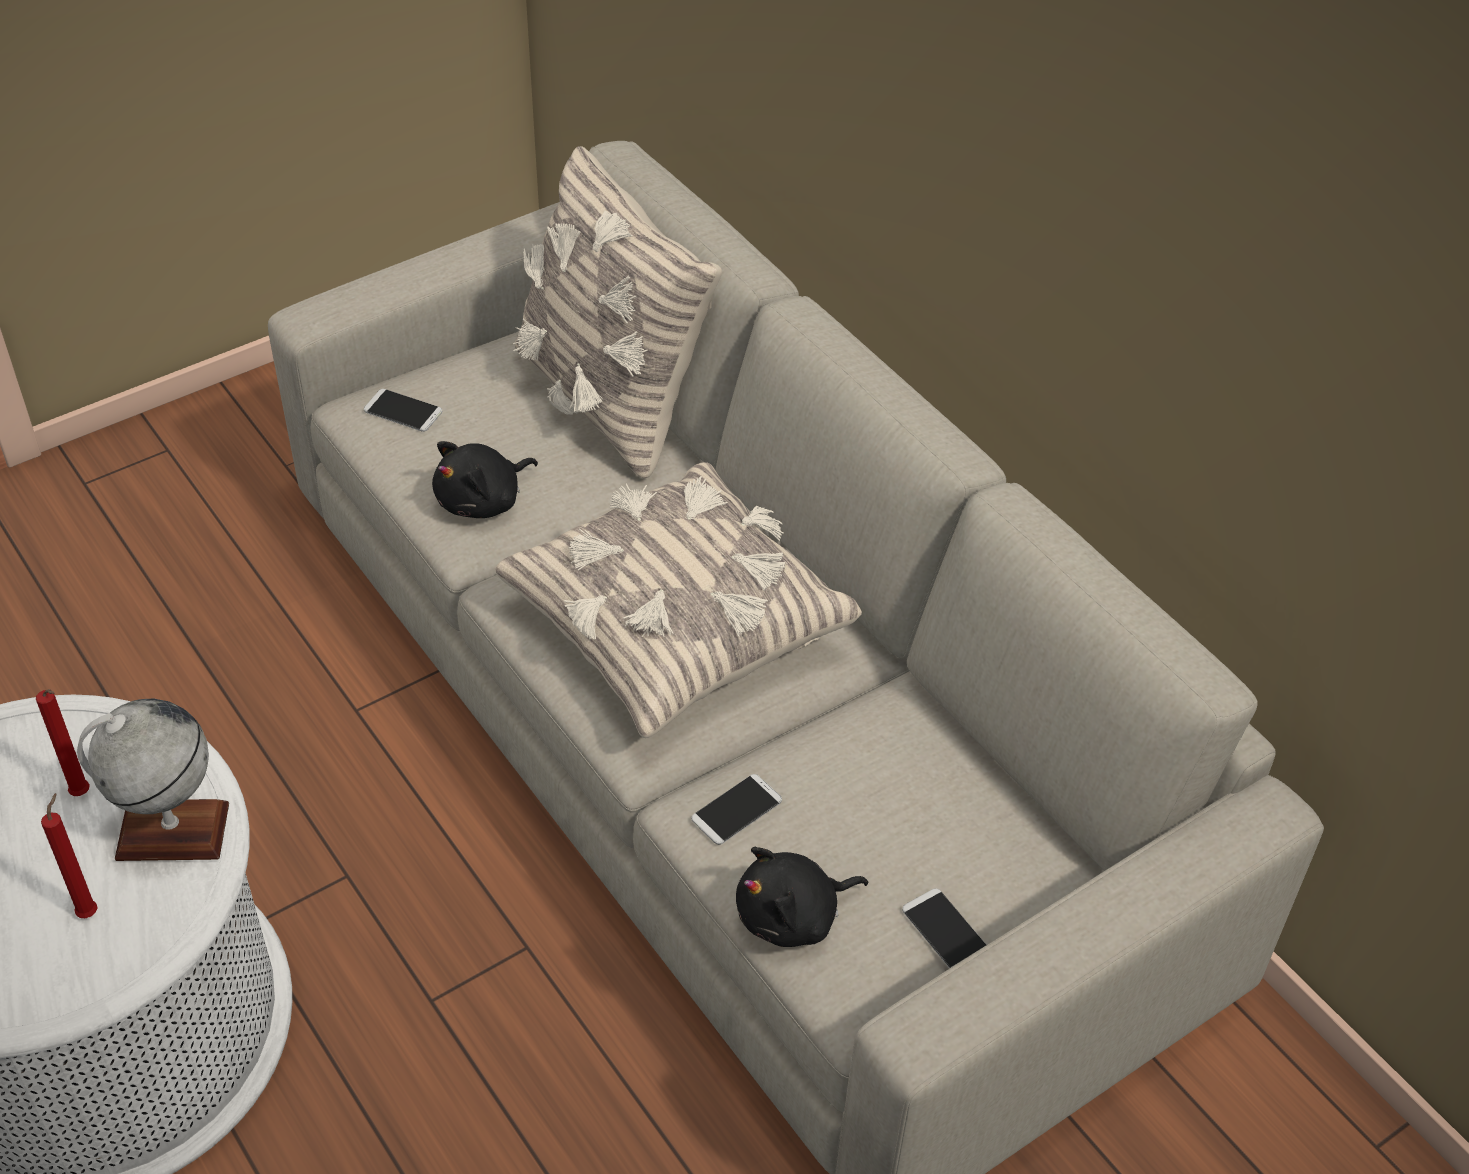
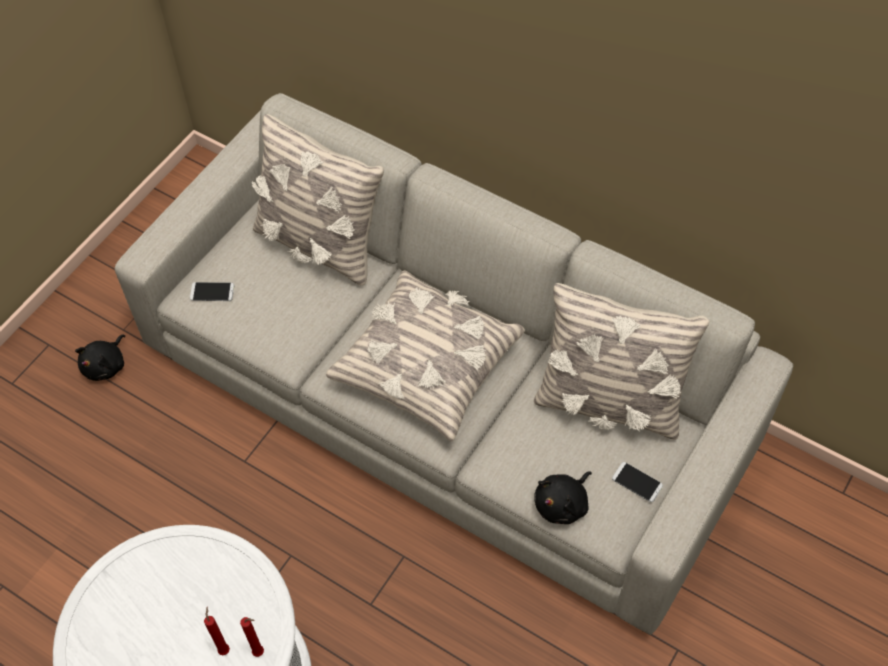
camera: 20 degrees left, 10 degrees up
red candle [36,689,90,796] -> red candle moved to [240,617,264,657]
globe [77,699,229,861] -> none
black plush toy [432,441,538,518] -> black plush toy moved to [75,334,125,381]
phone [692,774,782,845] -> none
none -> beige pillow [534,283,709,440]

